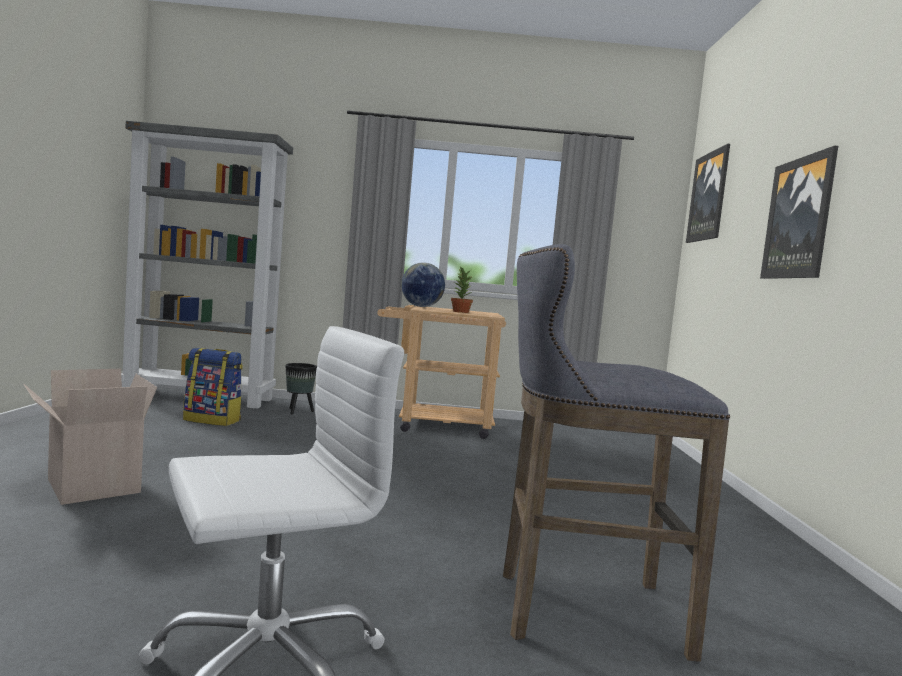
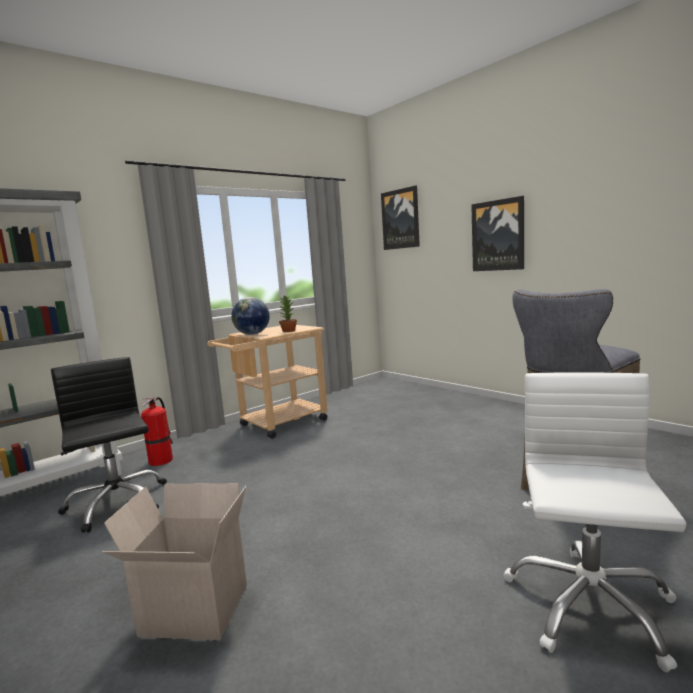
camera: 40 degrees left, 5 degrees up
backpack [183,348,243,426] -> black office chair [51,357,167,533]
black planter [286,363,317,414] -> fire extinguisher [141,397,173,466]

